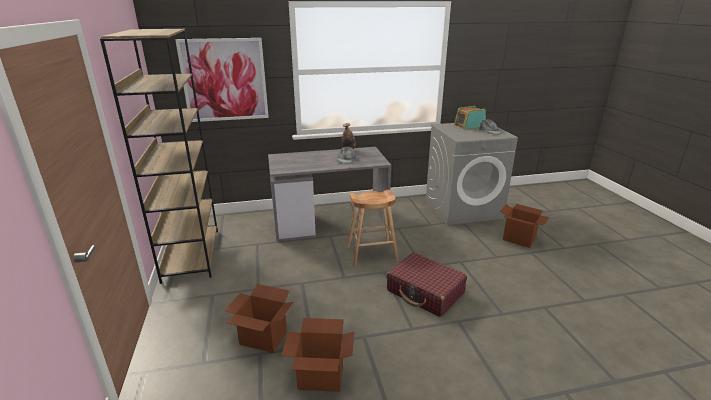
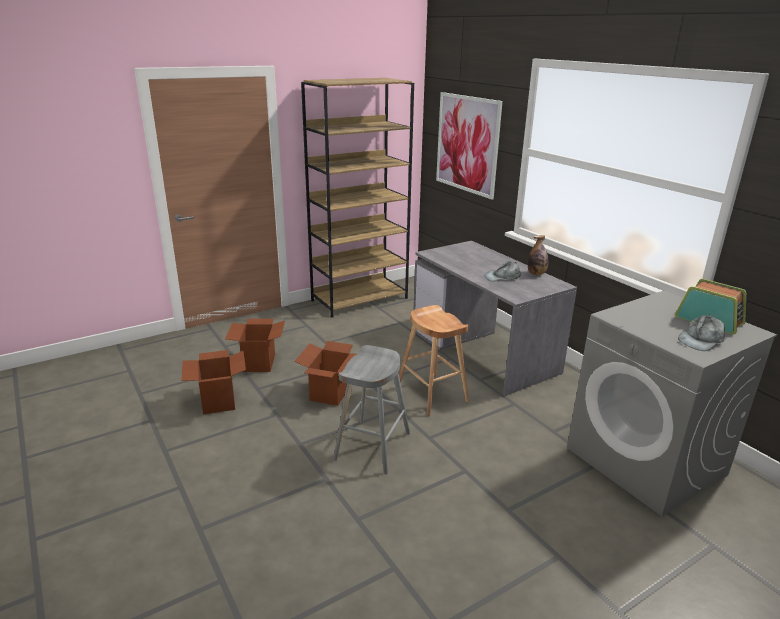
camera: 70 degrees right, 0 degrees up
red suitcase [387,252,467,317] -> grey stool [333,345,410,474]
cardboard box [500,204,549,248] -> cardboard box moved to [294,341,357,406]

